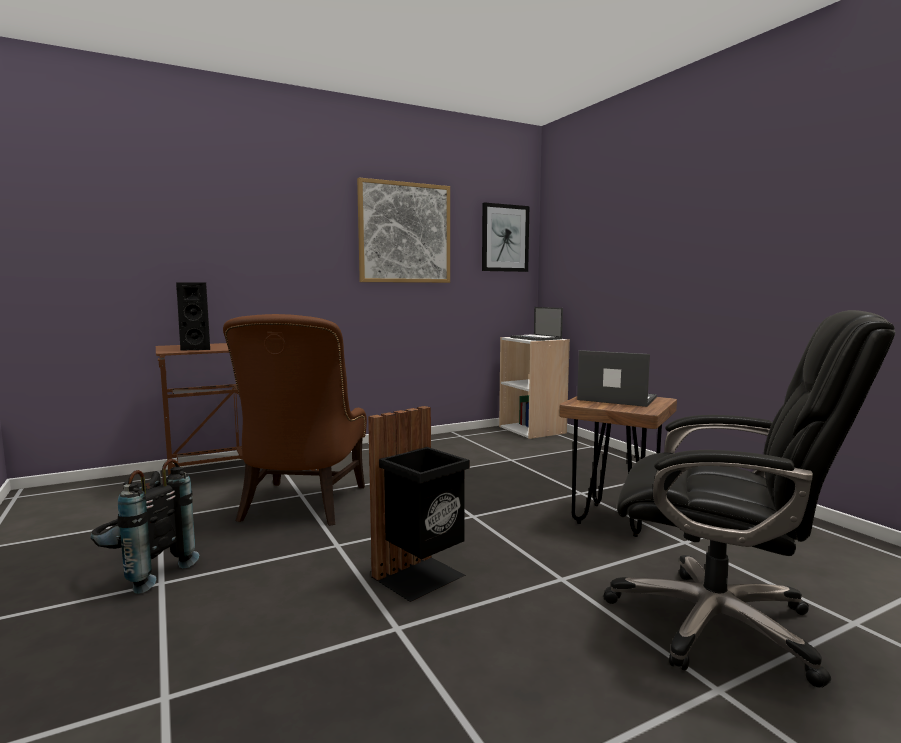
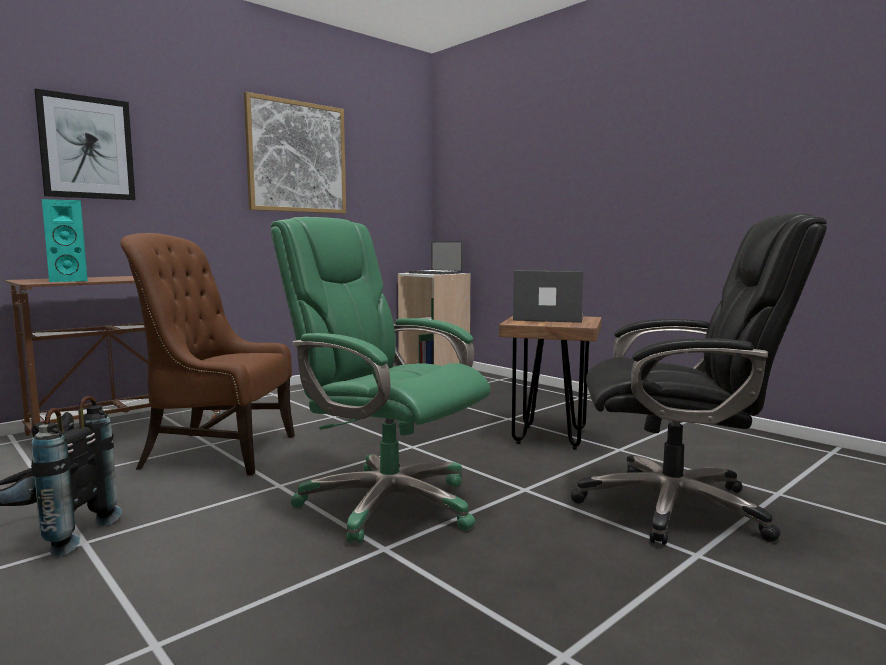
camera: 15 degrees left, 0 degrees up
black speaker [176,283,210,351] -> turquoise speaker [42,199,88,282]
brown chair [223,314,367,526] -> brown chair turned 105 degrees clockwise [120,233,295,475]
black trash can [368,406,470,602] -> green office chair [271,217,491,543]
picture [482,202,529,272] -> picture moved to [34,88,136,200]

